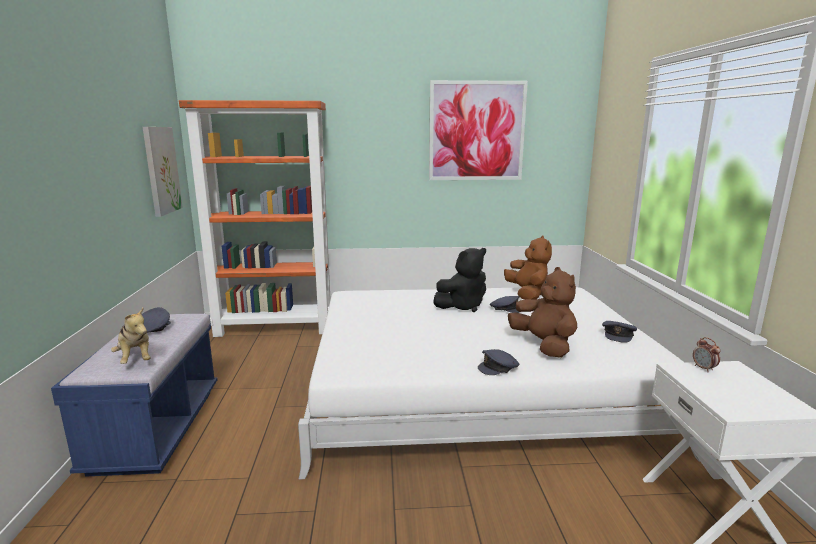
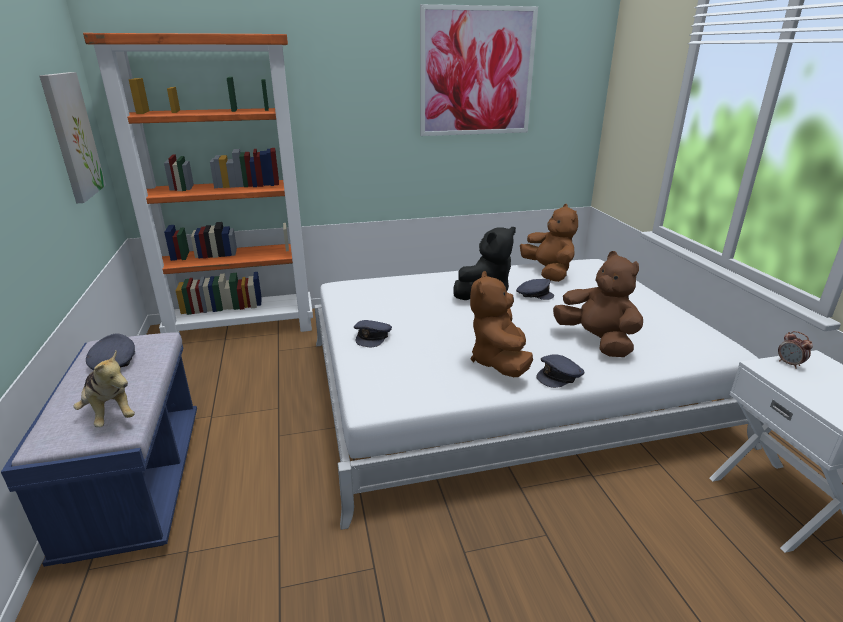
camera: 10 degrees left, 10 degrees up
grey cap [602,321,637,343] -> grey cap moved to [354,320,392,347]
none -> brown plush toy [470,271,533,377]

